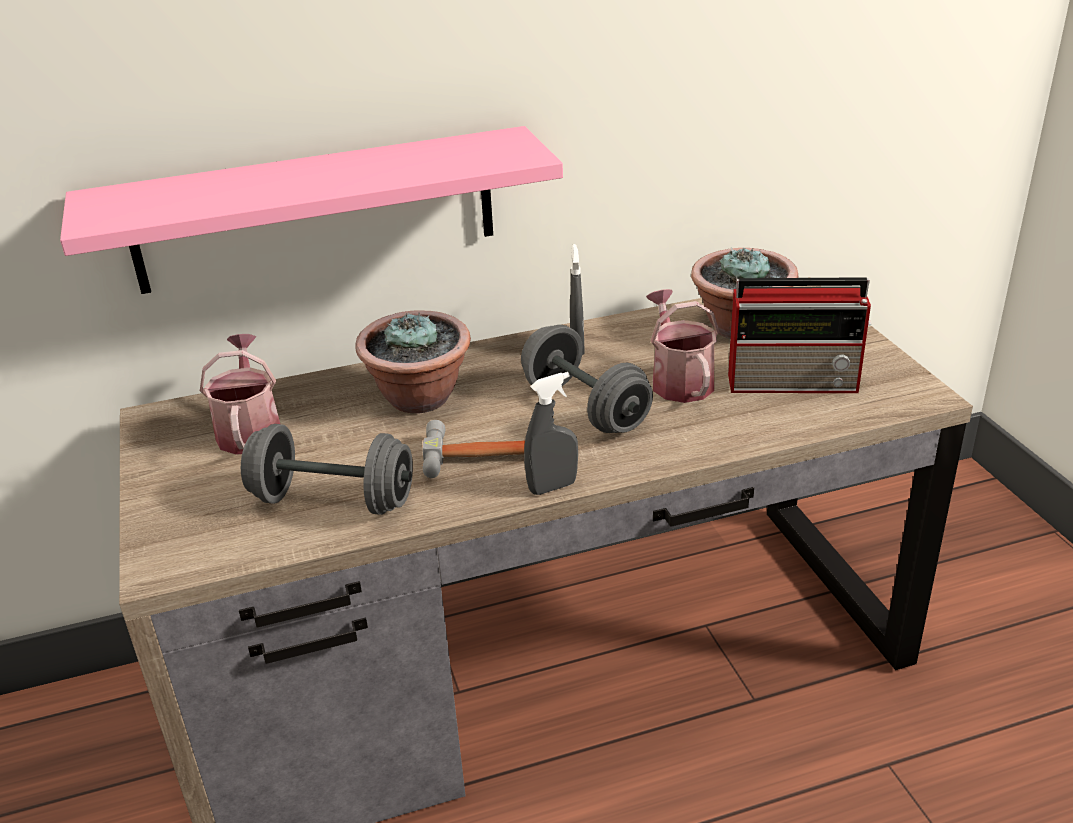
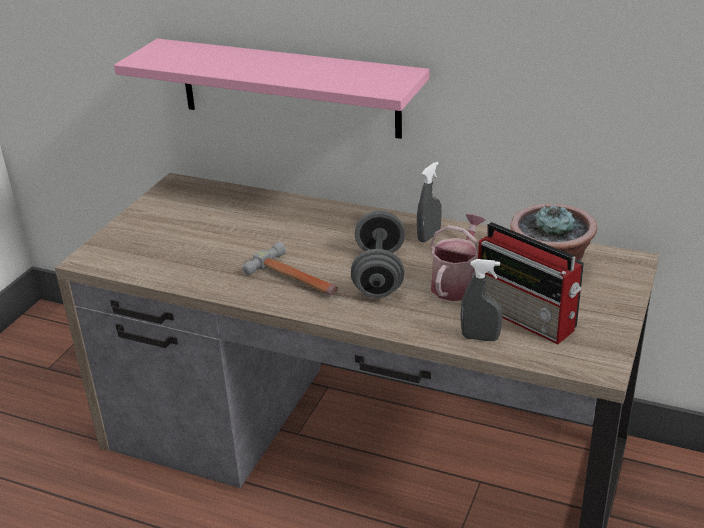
camera: 40 degrees right, 0 degrees up
watering can [200,334,280,455] -> none
grey dumbbell [241,424,413,515] -> none
potted plant [355,310,471,413] -> none
grey spray bottle [524,372,578,495] -> grey spray bottle moved to [461,259,503,342]

